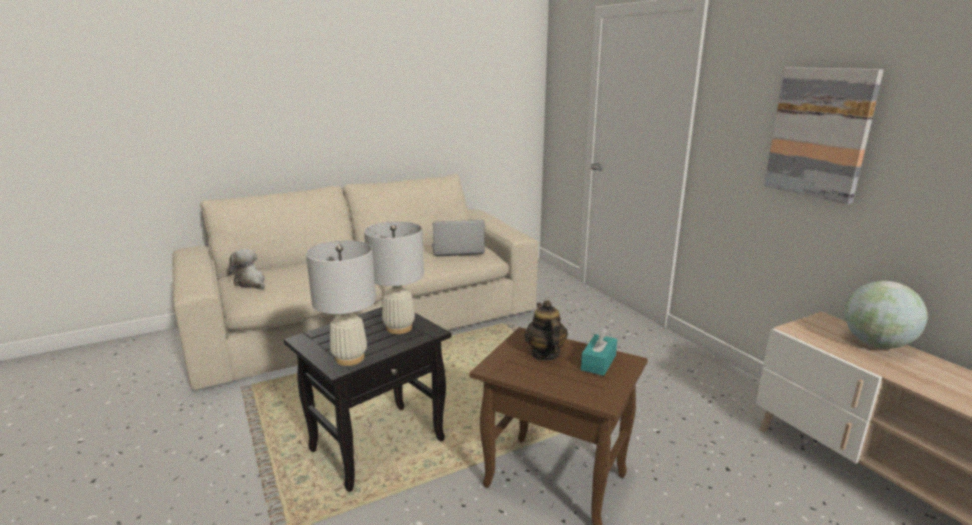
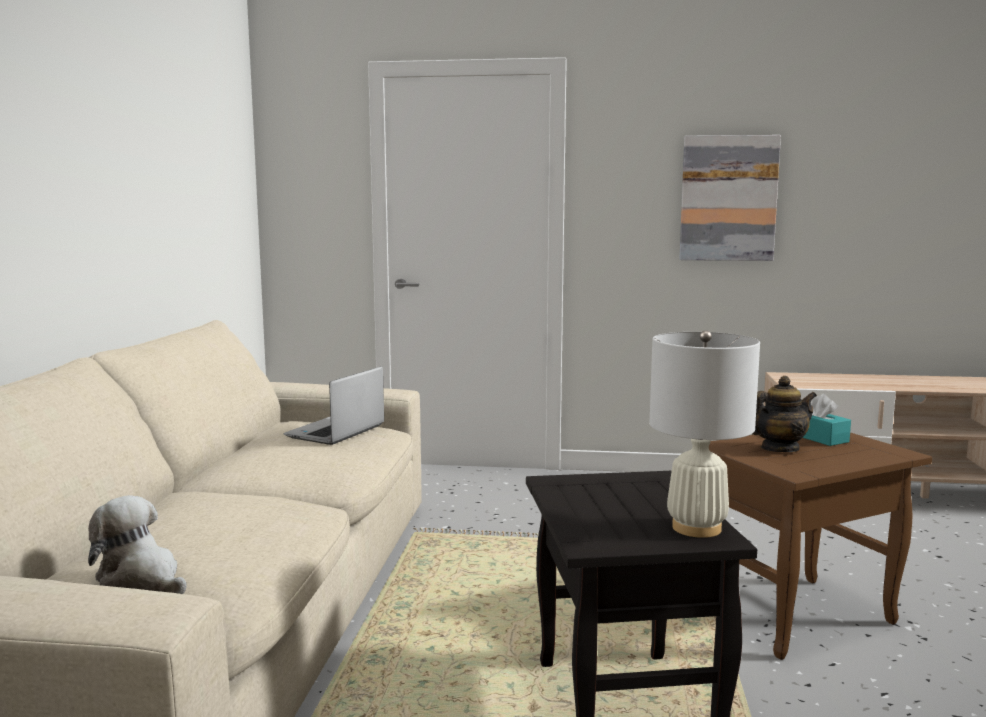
camera: 55 degrees left, 10 degrees down
plush toy [229,249,265,289] -> plush toy turned 45 degrees clockwise [88,495,187,594]
white table lamp [364,222,424,334] -> none
teapot [524,300,568,361] -> teapot turned 135 degrees clockwise [752,376,817,452]
globe [845,281,928,349] -> none

